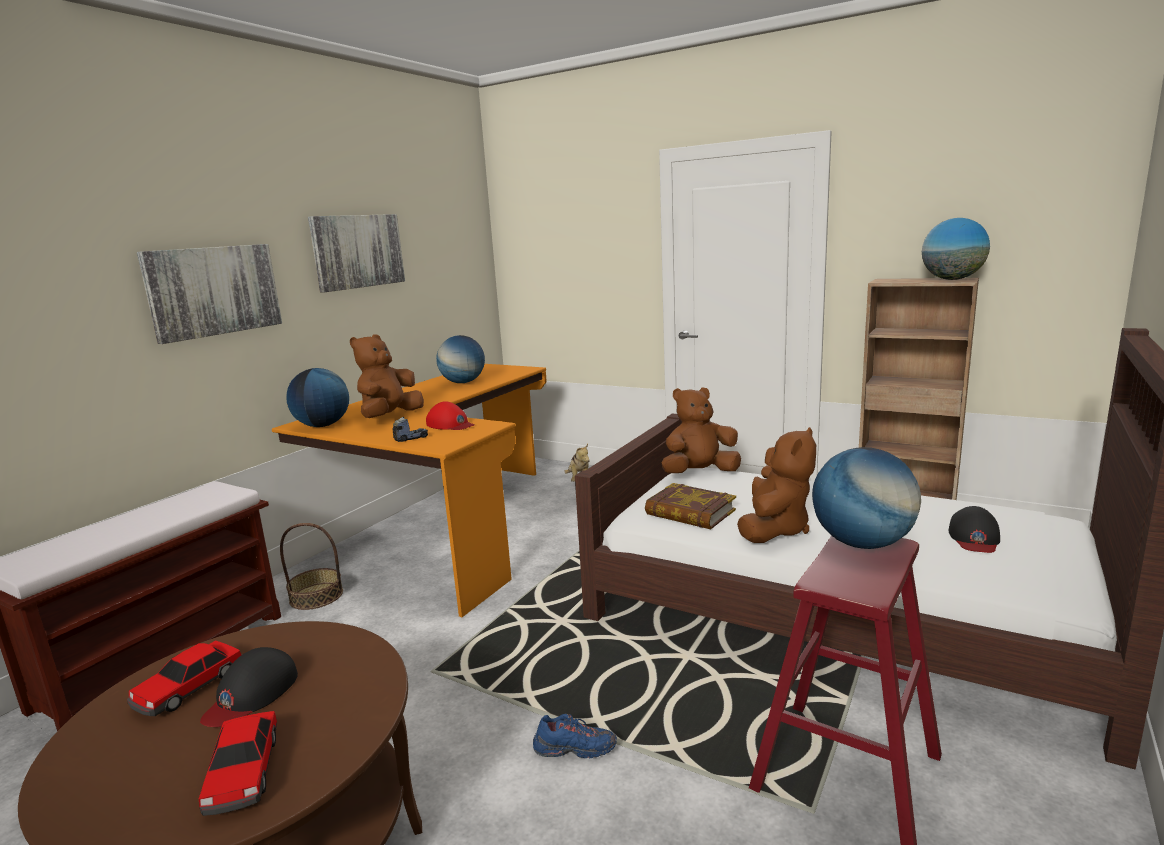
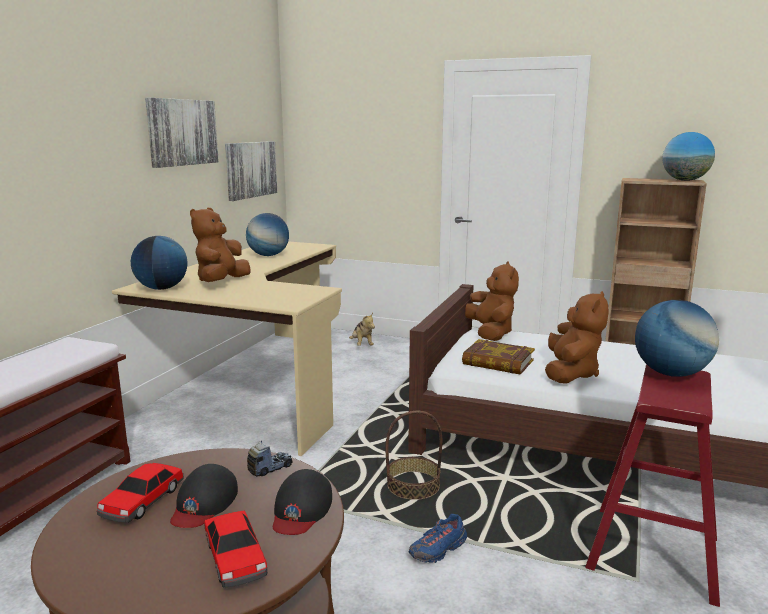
camera: 10 degrees left, 0 degrees up
picture [137,244,282,344] -> picture moved to [225,141,277,201]
orange desk [272,364,547,617] -> beige desk [112,241,342,456]
basket [280,523,343,610] -> basket moved to [386,411,442,500]
toy truck [393,417,428,442] -> toy truck moved to [247,441,293,477]
red cap [426,401,475,430] -> none
blue shoe [533,714,617,759] -> blue shoe turned 150 degrees clockwise [409,514,467,563]
brown plush toy [662,387,741,473] -> brown plush toy turned 105 degrees clockwise [465,262,519,341]
black cap [949,506,1000,553] -> black cap moved to [273,469,332,535]

